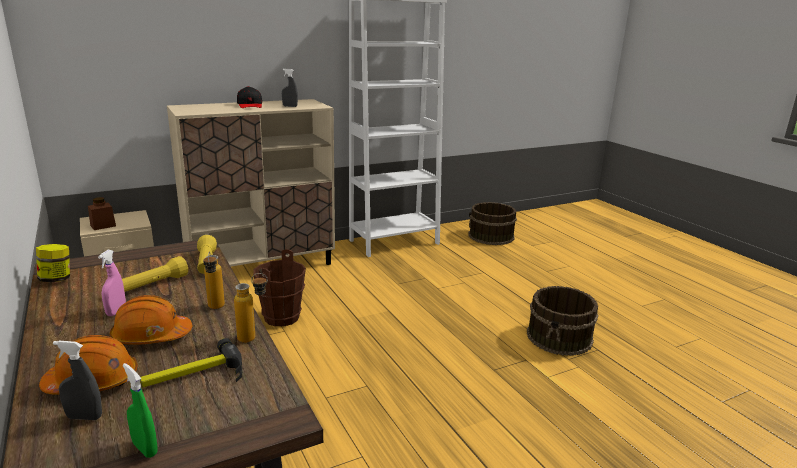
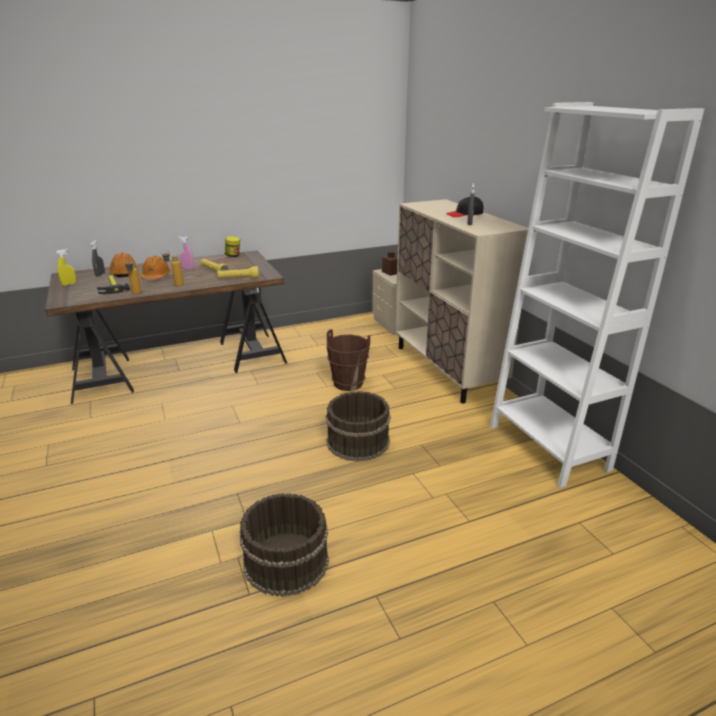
camera: 95 degrees right, 5 degrees up
green spray bottle [123,363,158,458] -> yellow spray bottle [56,249,77,286]
brown bucket [469,202,517,245] -> brown bucket moved to [326,391,391,462]

